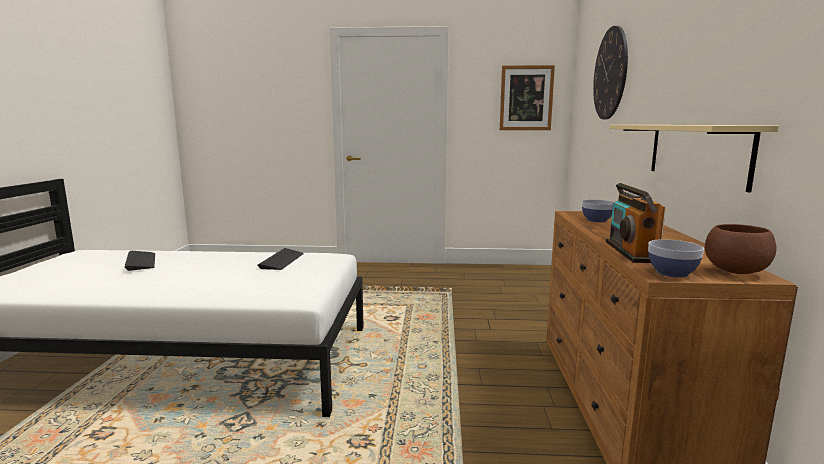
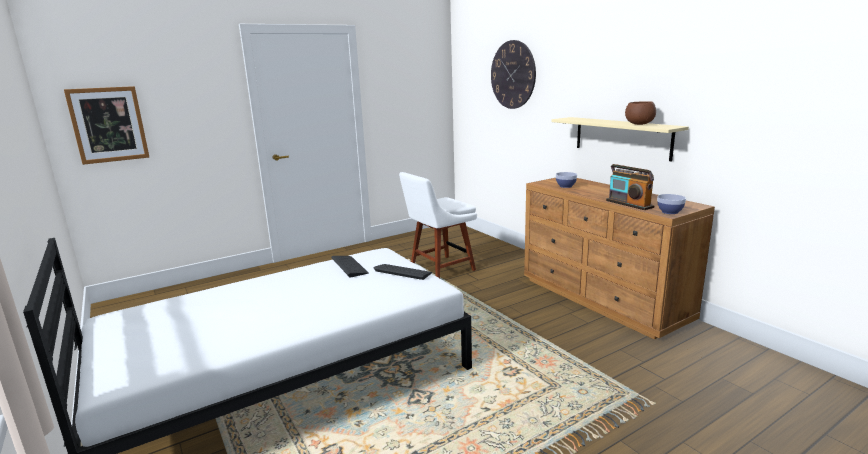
camera: 35 degrees left, 5 degrees up
keyboard [125,251,155,271] -> keyboard moved to [374,264,433,280]
picture [500,65,555,130] -> picture moved to [64,86,149,165]
brown bowl [705,224,776,274] -> brown bowl moved to [625,101,656,125]
none -> white chair [399,172,477,278]

